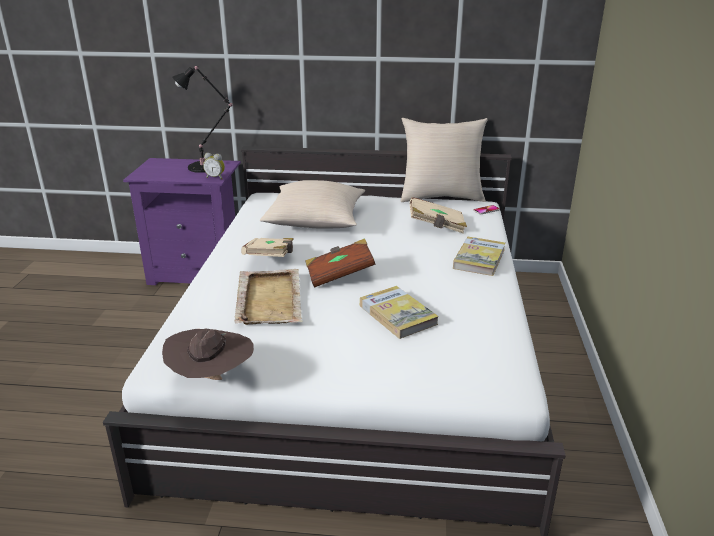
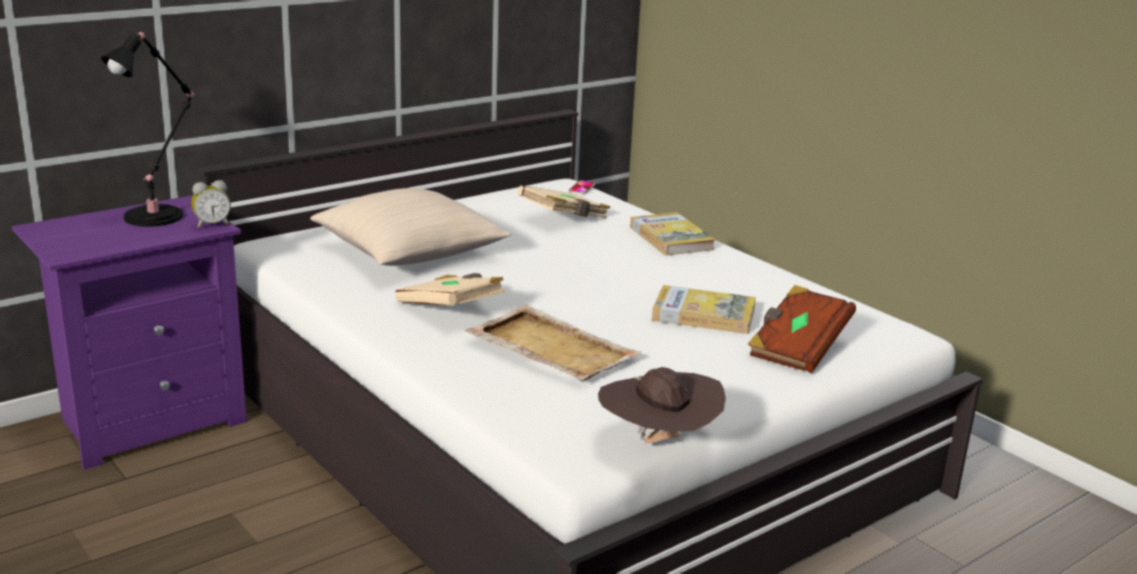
camera: 45 degrees left, 5 degrees down
brown book [305,238,376,288] -> brown book moved to [748,285,856,373]
beige pillow [401,118,488,202] -> none

